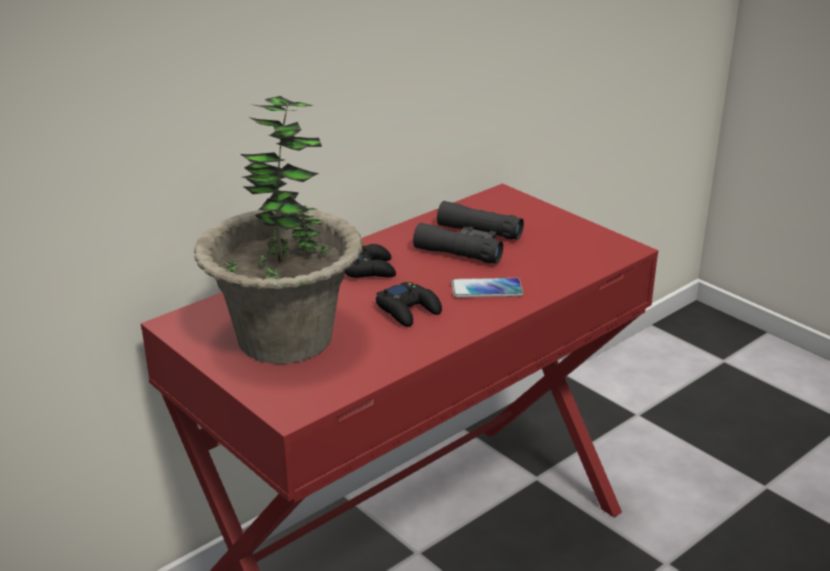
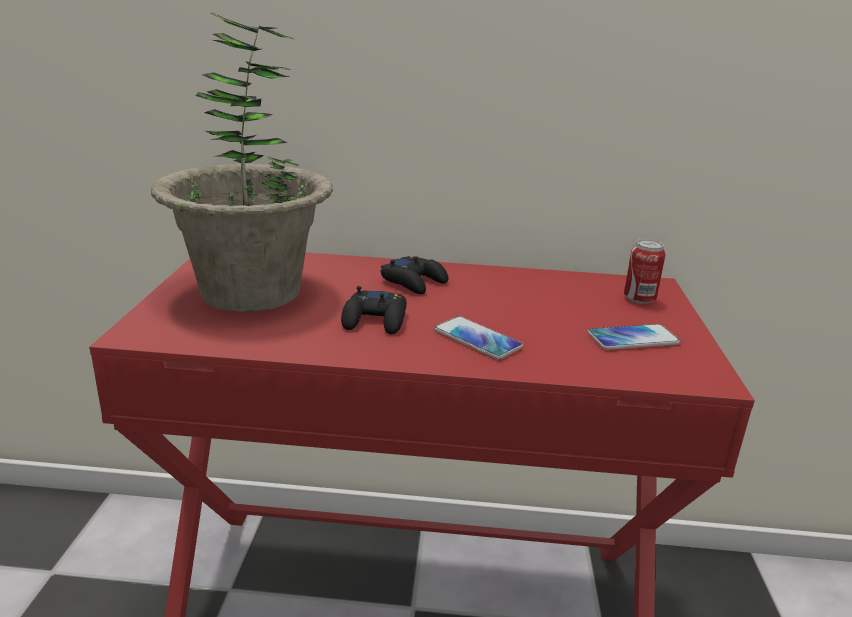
camera: 45 degrees right, 5 degrees down
black binoculars [413,201,524,264] -> none
none -> phone [588,324,680,350]
none -> can [624,239,665,304]

